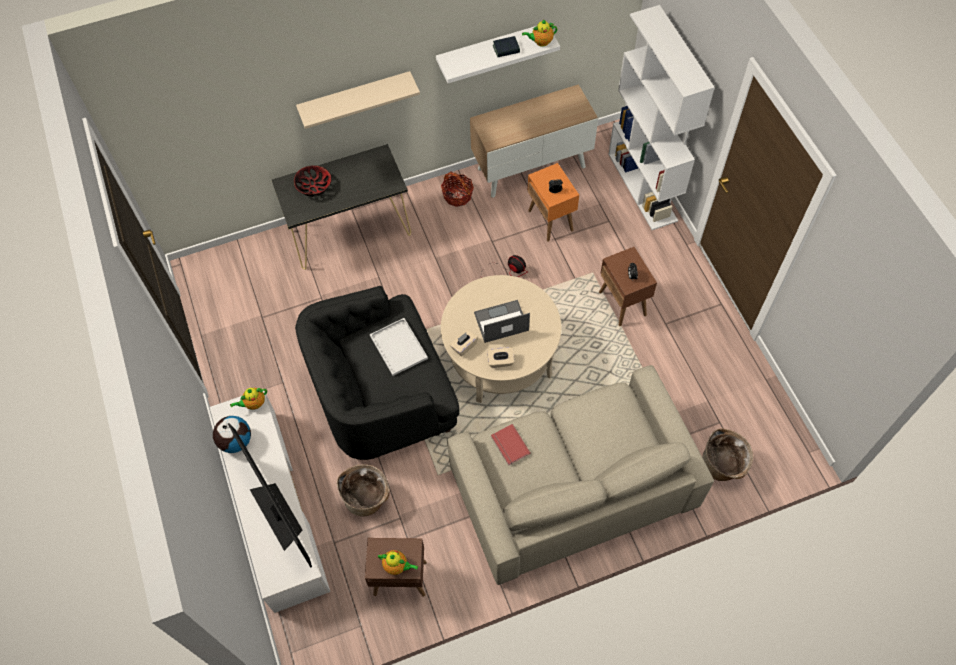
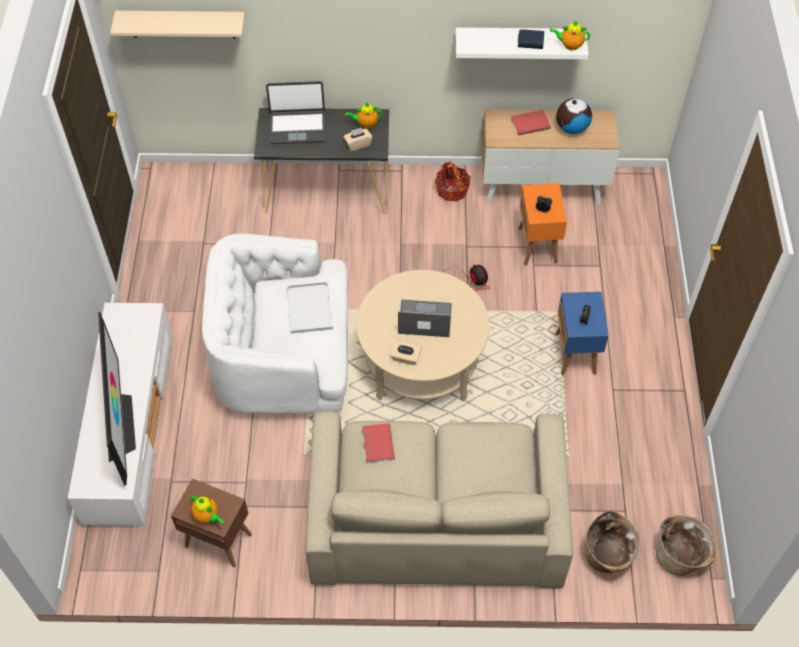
camera: 20 degrees right, 5 degrees down
globe [213,416,251,453] -> globe moved to [556,98,592,134]
teapot [230,388,267,410] -> teapot moved to [345,102,382,128]
bowl [294,165,332,197] -> laptop [266,81,326,144]
black armchair [295,286,459,460] -> white armchair [202,234,348,413]
beige shelf [296,71,420,129] -> beige shelf moved to [110,11,245,38]
basket [337,464,390,517] -> basket moved to [656,515,717,576]
beige tissue box [450,329,478,356] -> beige tissue box moved to [344,128,372,151]
brown side table [599,247,657,326] -> blue side table [555,292,609,375]
white bookcase [608,5,715,230] -> none
none -> red book [511,110,551,135]

